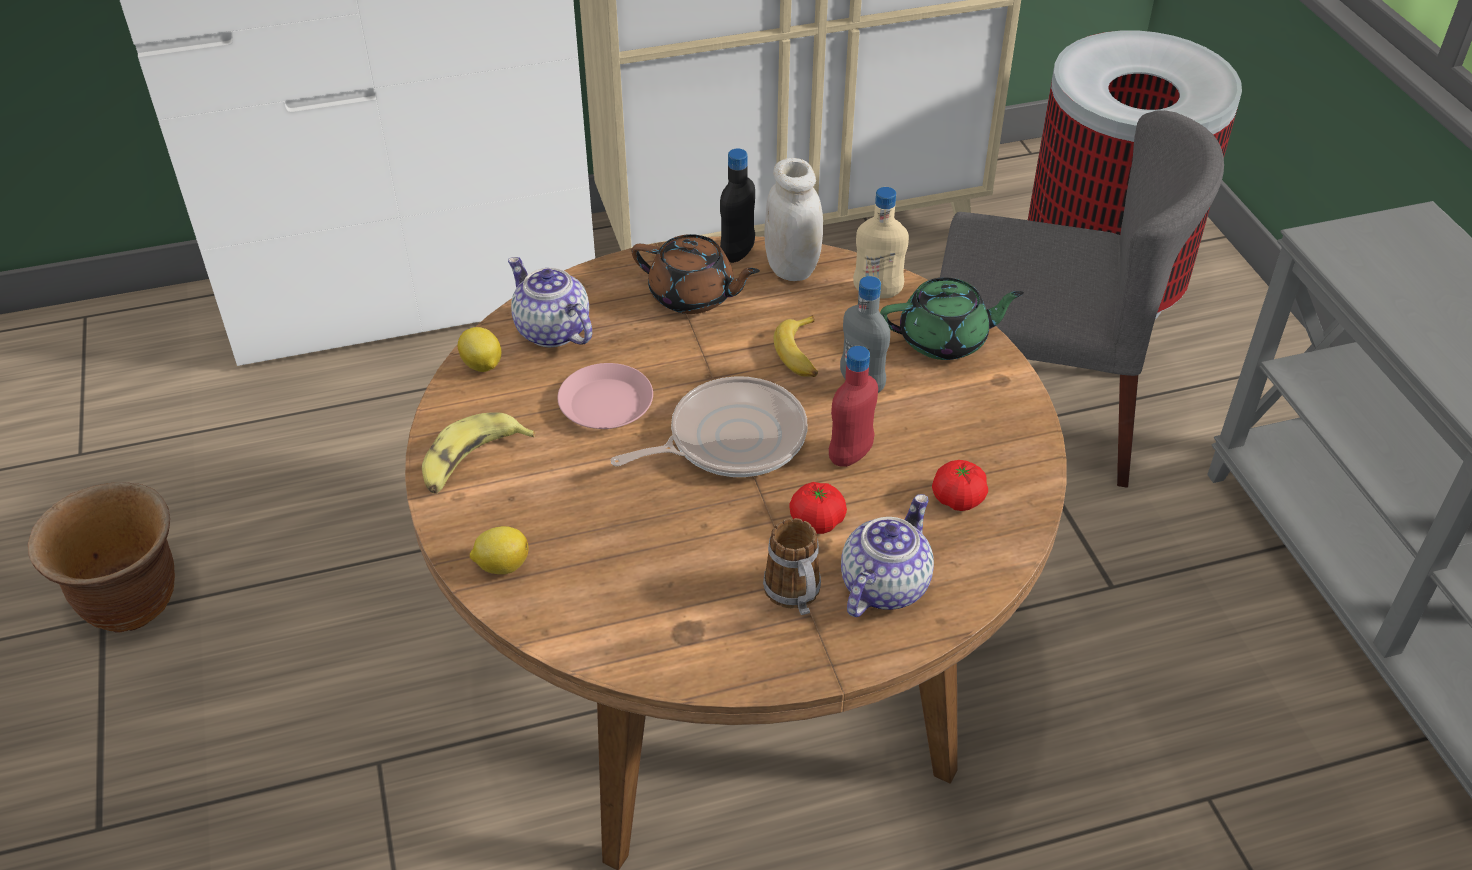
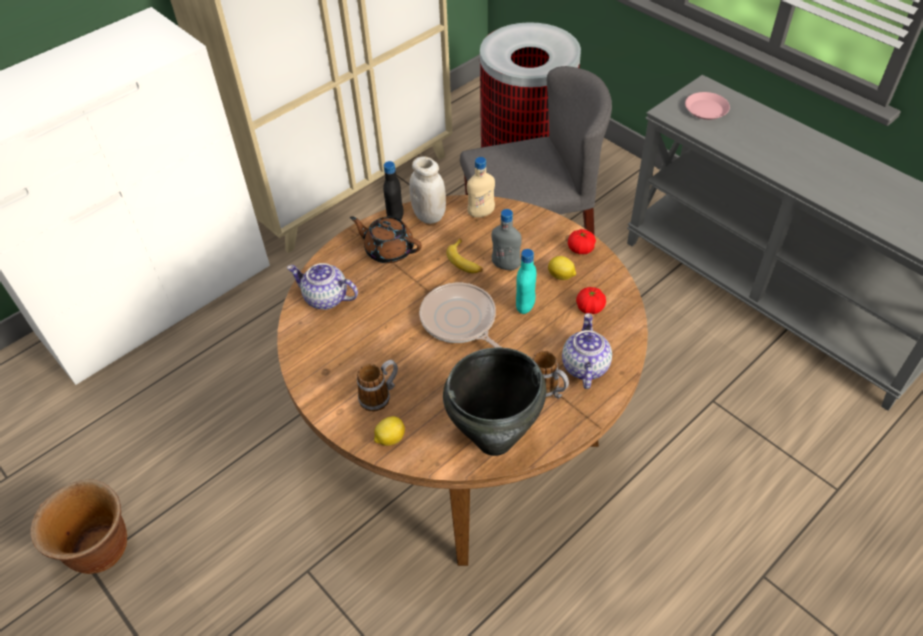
camera: 25 degrees left, 5 degrees up
banana [422,412,535,493] -> none
lemon [458,327,501,372] -> lemon moved to [548,256,576,280]
pink plate [557,363,653,429] -> pink plate moved to [685,92,730,120]
frying pan [611,376,807,477] -> frying pan turned 75 degrees counterclockwise [419,283,502,348]
brown teapot [632,234,760,314] -> brown teapot turned 150 degrees counterclockwise [350,216,422,263]
tomato [789,482,847,534] -> tomato moved to [568,229,596,254]
red bottle [829,346,878,467] -> turquoise bottle [516,249,536,314]
green teapot [880,278,1024,360] -> none
none -> mug [357,360,398,412]
none -> black cooking pot [443,348,546,456]

